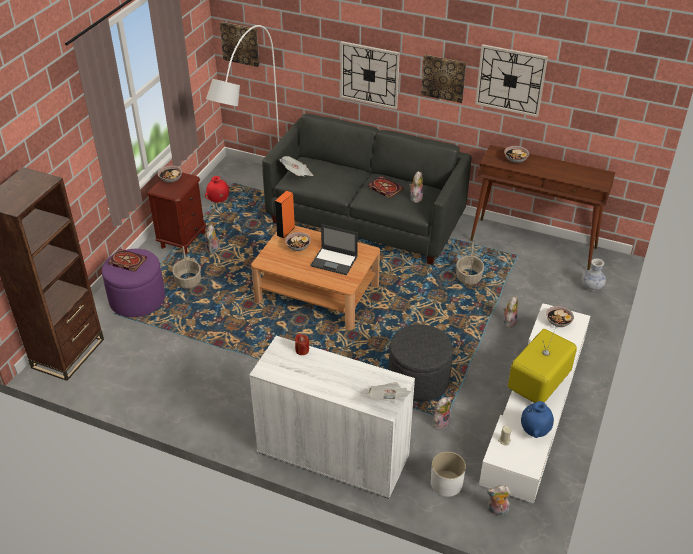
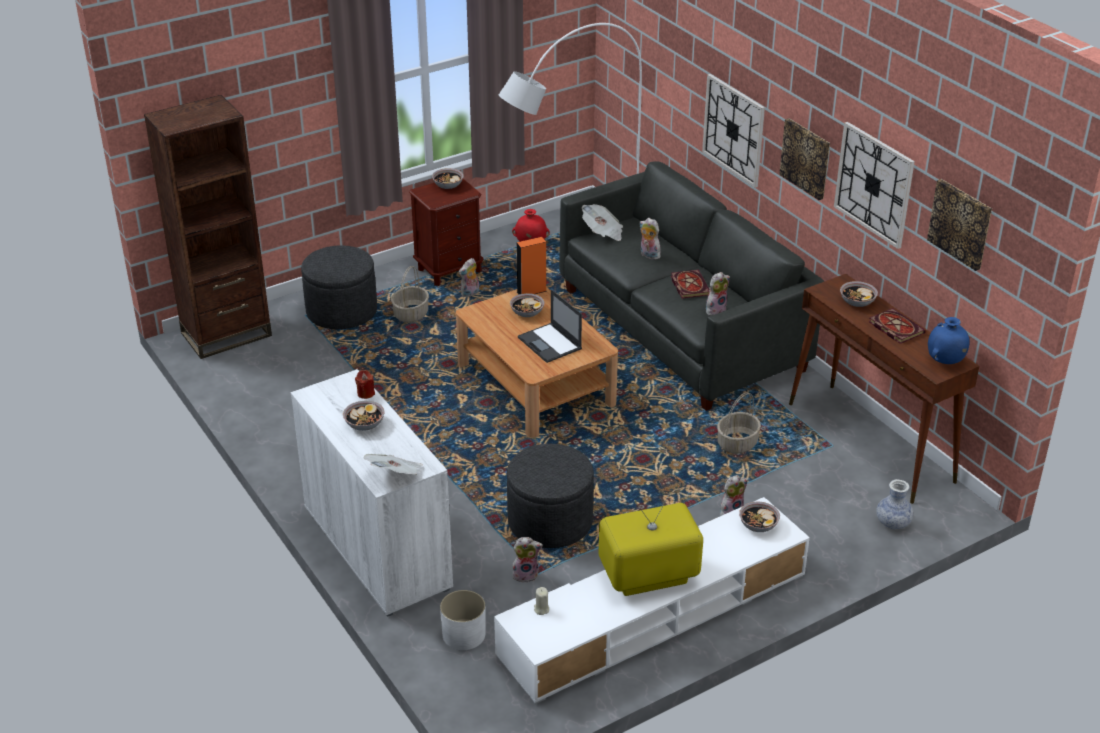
camera: 35 degrees right, 5 degrees down
purple ottoman [102,249,165,317] -> grey ottoman [301,245,377,329]
book [108,249,147,272] -> book moved to [869,308,926,344]
picture [220,22,260,67] -> picture moved to [927,179,992,271]
plush toy [487,485,511,516] -> plush toy moved to [639,218,661,260]
blue vase [521,401,554,438] -> blue vase moved to [928,317,970,364]
none -> bowl [343,401,385,431]

